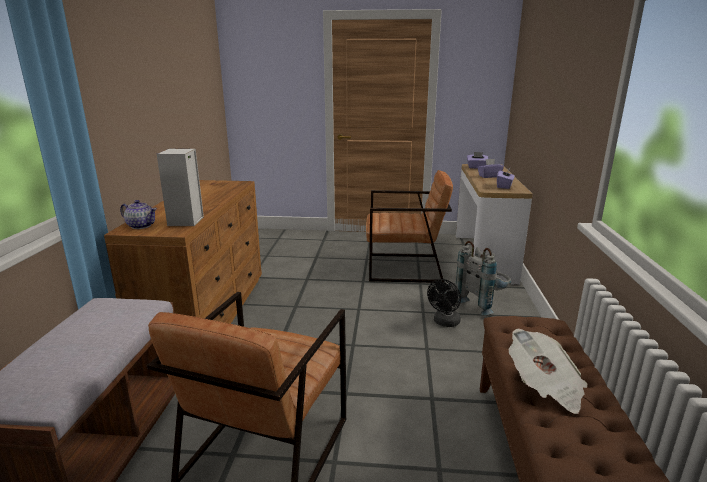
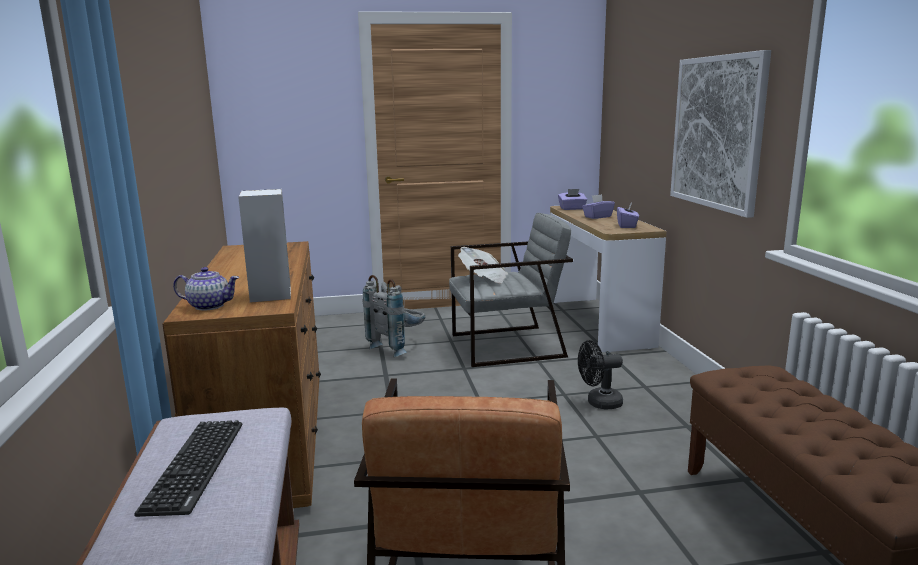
camera: 15 degrees left, 5 degrees down
brown armchair [366,170,453,283] -> grey armchair [449,213,573,367]
black fan [427,279,461,327] -> black fan turned 60 degrees clockwise [578,340,623,410]
grey backpack [456,241,511,316] -> grey backpack moved to [362,275,425,358]
newspaper [508,328,588,414] -> newspaper moved to [458,247,508,283]
none -> keyboard [134,420,242,517]
none -> picture [670,50,771,218]

